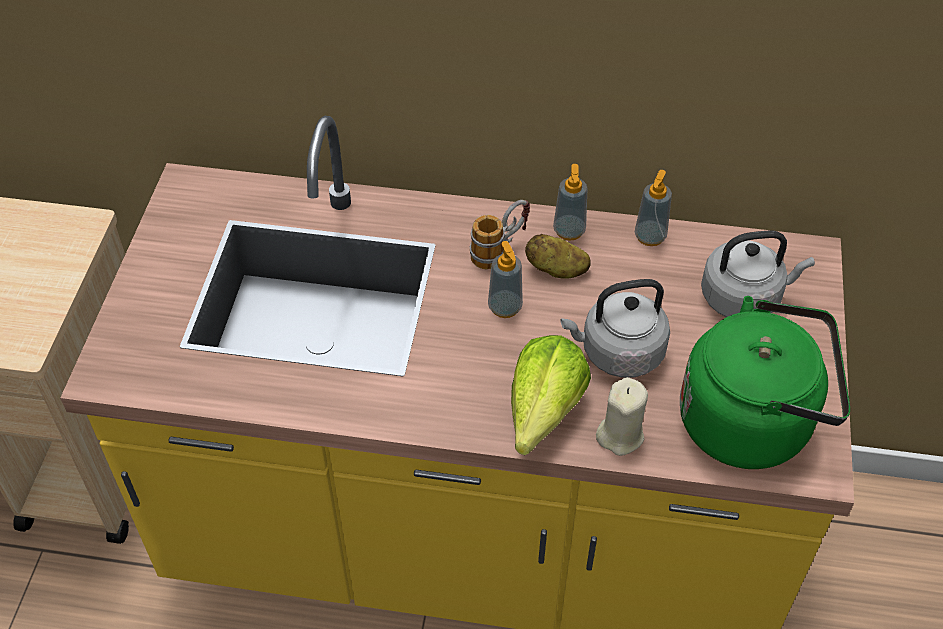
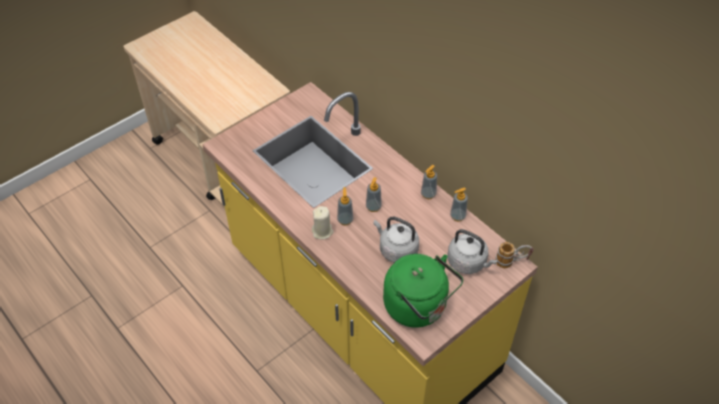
camera: 40 degrees right, 0 degrees up
mug [470,200,530,270] -> mug moved to [496,242,534,268]
lettuce [511,335,591,455] -> none
potato [525,234,591,279] -> none
beige candle [596,377,648,456] -> beige candle moved to [312,206,334,239]
none -> soap dispenser [337,187,353,225]

